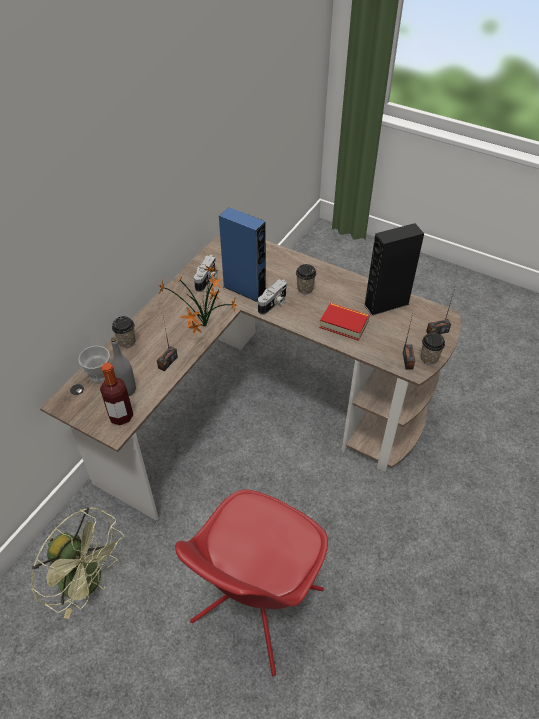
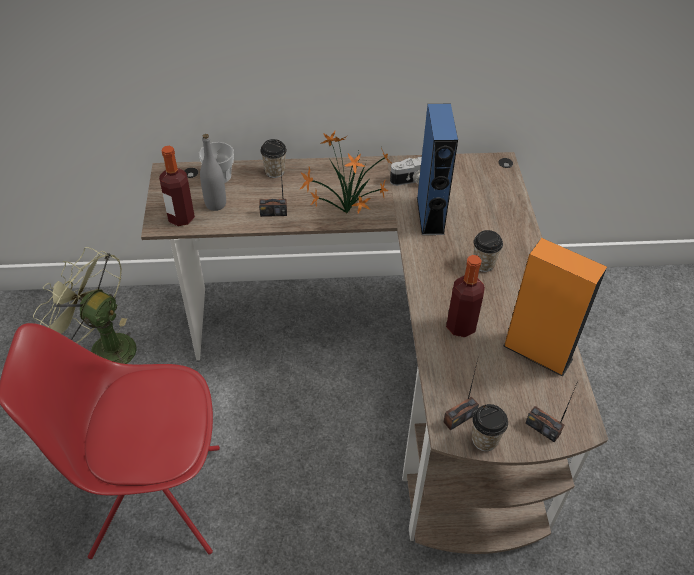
camera: 55 degrees right, 0 degrees up
green fan [31,507,124,619] -> green fan turned 120 degrees clockwise [33,247,136,364]
camera [258,279,287,315] -> none
book [320,303,370,341] -> bottle [446,255,485,337]
black speaker [364,223,424,316] -> orange speaker [503,238,607,376]

